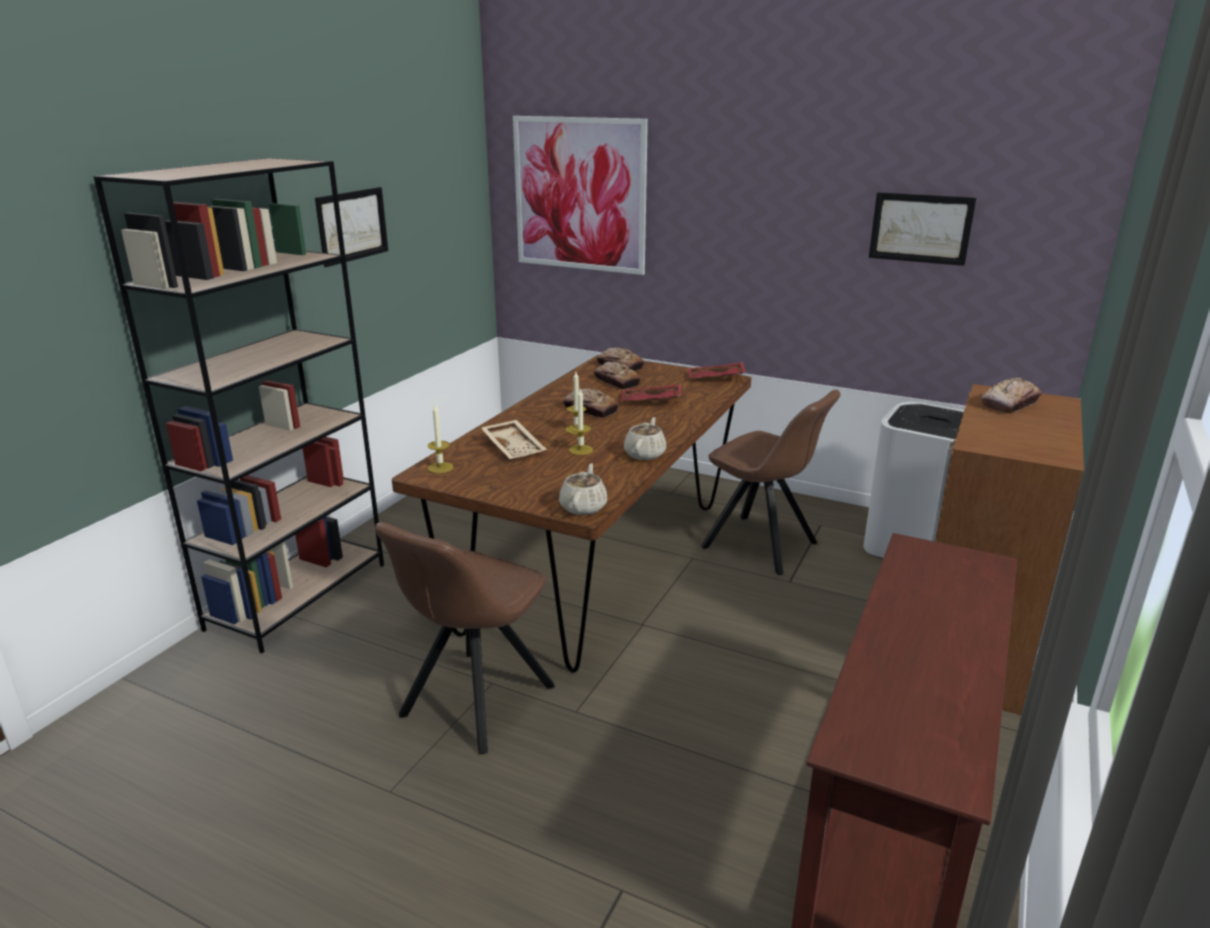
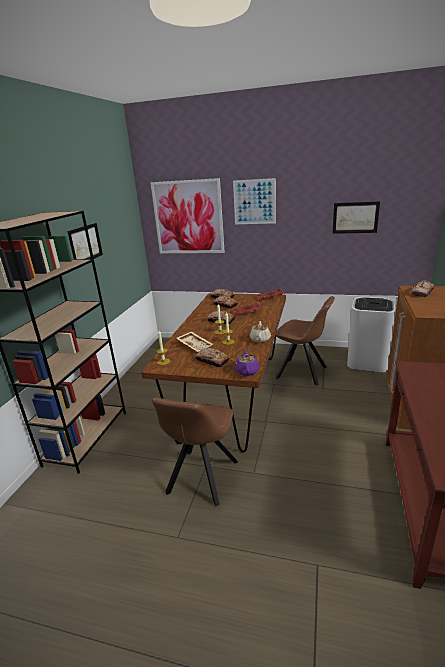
camera: 10 degrees left, 0 degrees up
beige teapot [559,463,607,515] -> purple teapot [235,349,259,376]
none -> bread [195,348,229,368]
none -> picture [233,178,276,224]

